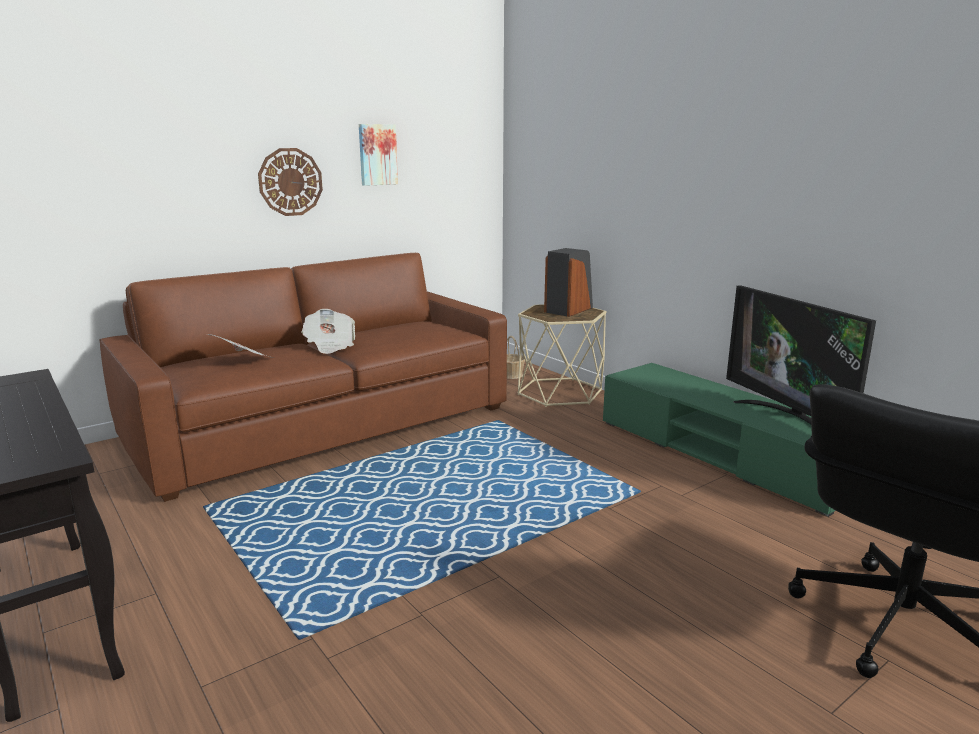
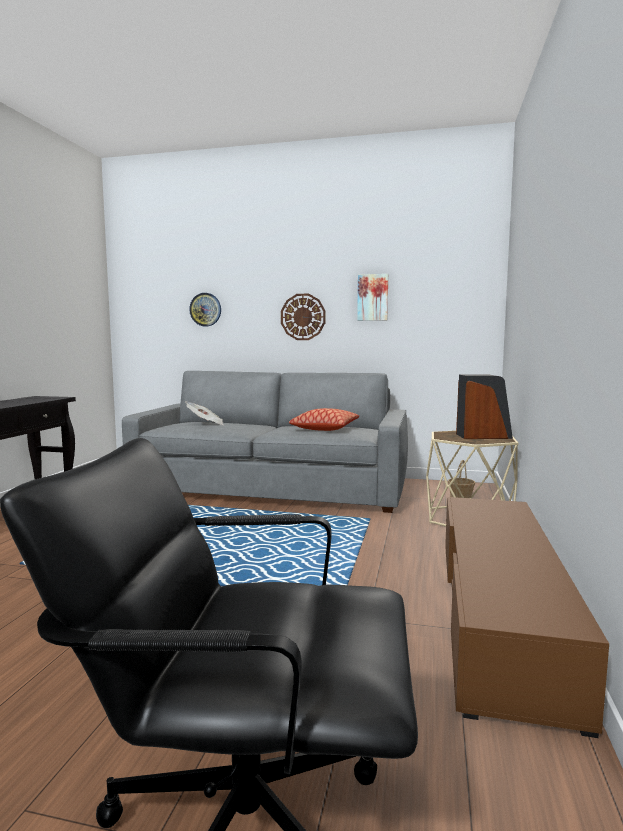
camera: 50 degrees right, 10 degrees down
brown sofa [100,253,507,502] -> grey sofa [122,371,408,513]
newspaper [301,309,355,354] -> none
green tv stand [603,363,835,517] -> brown tv stand [445,497,609,738]
television [726,285,876,424] -> none
none -> wall clock [189,293,221,326]
none -> pillow [289,408,359,431]

